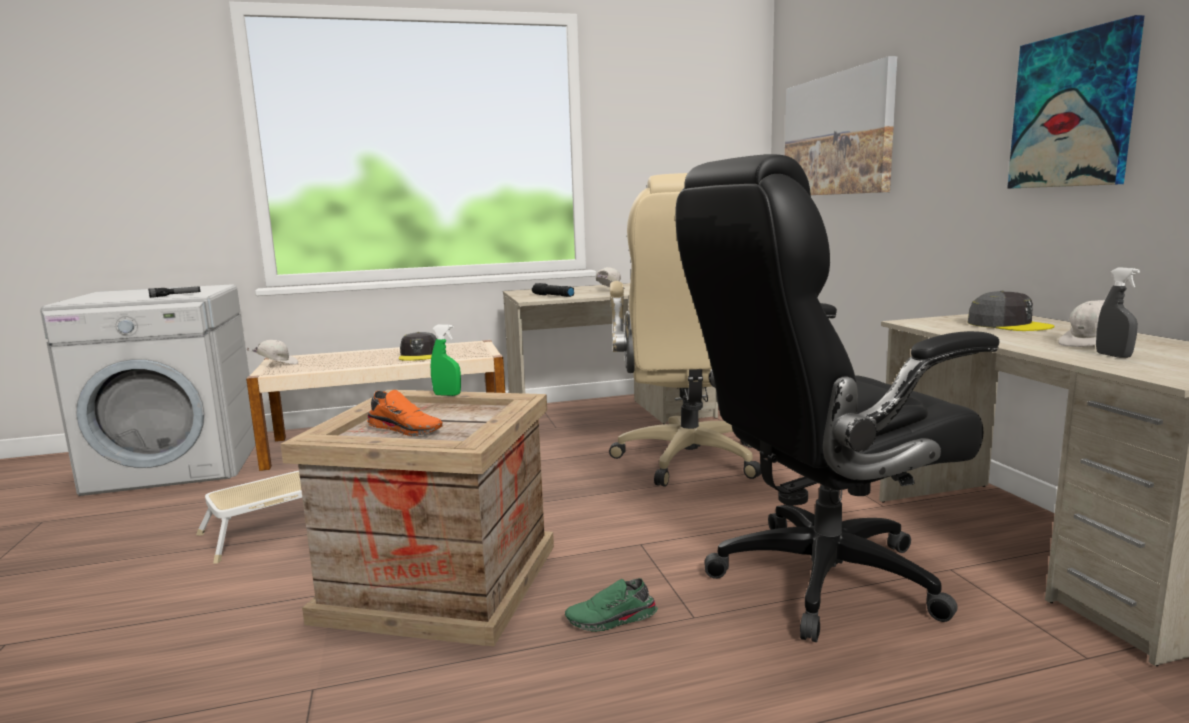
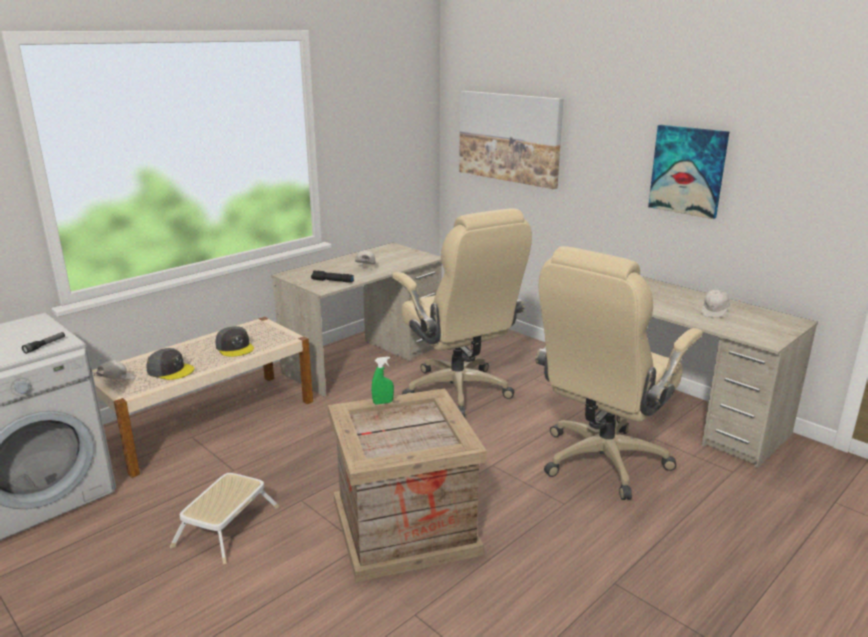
camera: 30 degrees left, 10 degrees up
orange shoe [367,390,443,436] -> none
green shoe [565,578,658,632] -> none
black office chair [675,154,999,642] -> beige office chair [535,246,703,500]
grey cap [968,291,1055,331] -> grey cap moved to [146,348,194,380]
grey spray bottle [1096,267,1140,358] -> none

